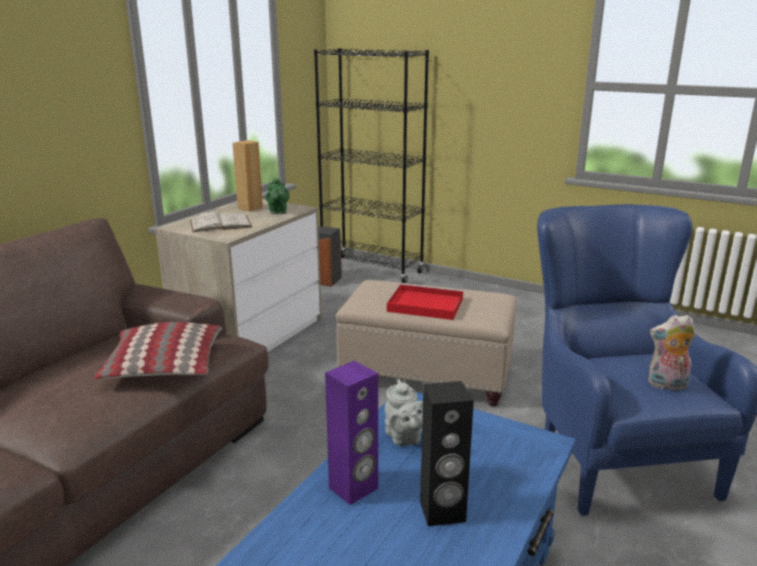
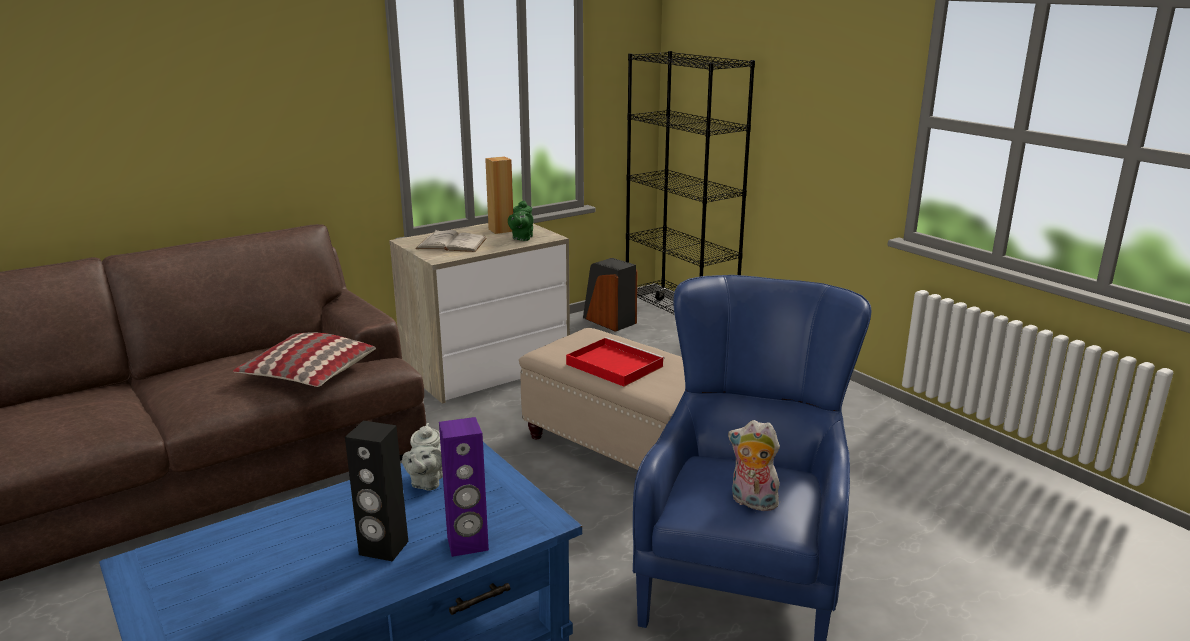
camera: 25 degrees right, 0 degrees up
purple speaker [325,361,378,505] -> purple speaker moved to [439,417,489,557]

